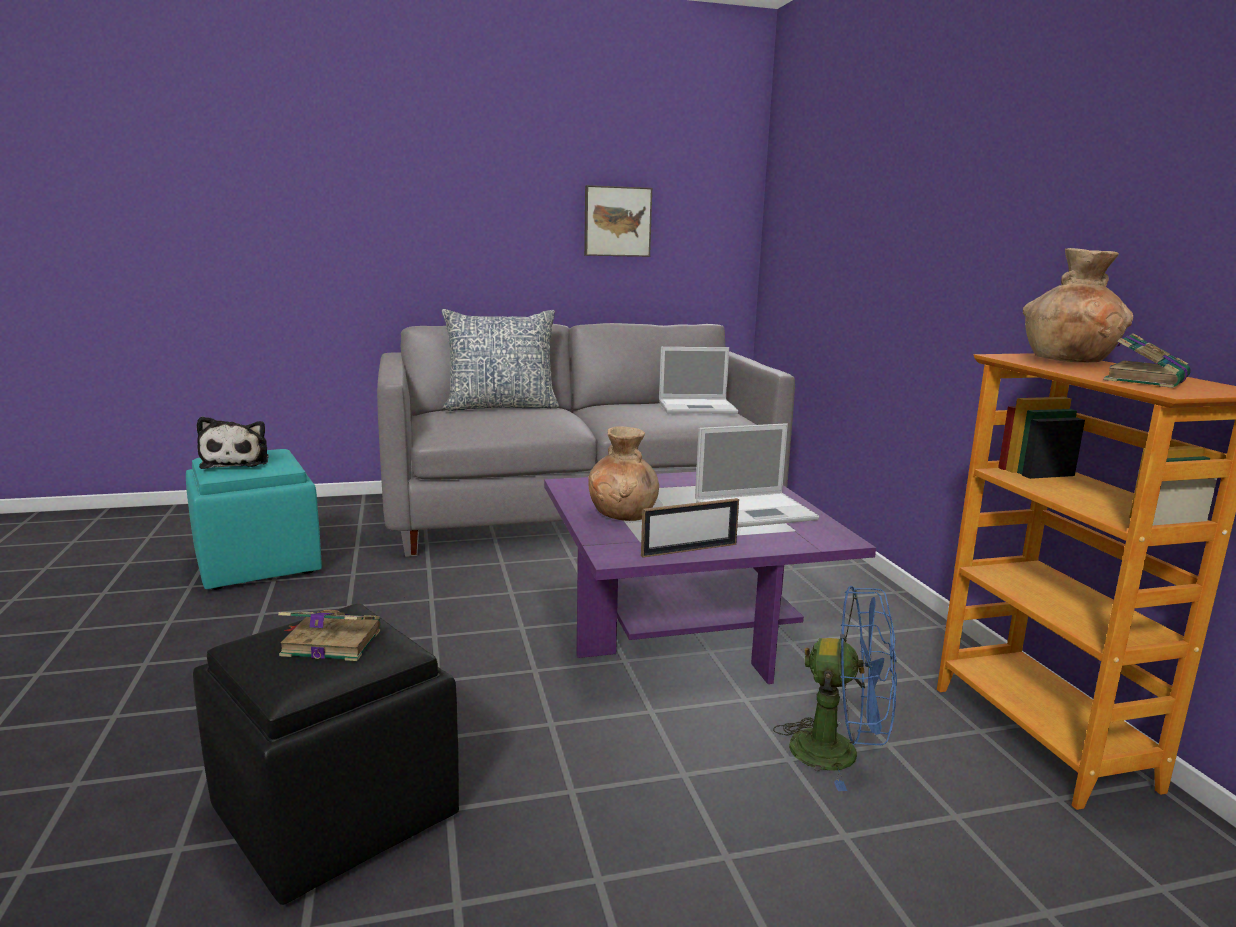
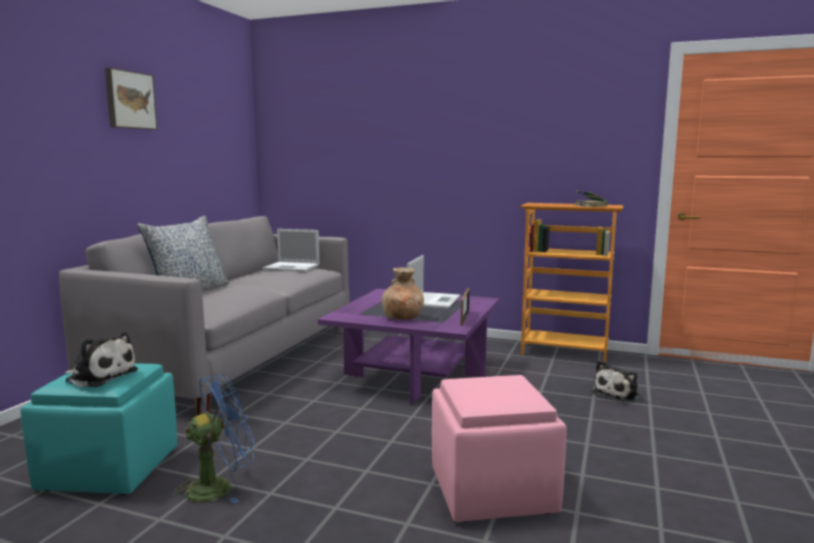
camera: 55 degrees left, 5 degrees down
black ottoman [193,604,459,905] -> pink ottoman [432,375,567,522]
book [278,610,381,661] -> none
picture [584,185,652,257] -> picture moved to [105,67,158,130]
laptop [659,347,738,413] -> laptop turned 75 degrees clockwise [263,229,319,272]
blue fan [773,585,897,791] -> blue fan moved to [169,374,255,503]
brown vase [1023,248,1133,362] -> none
none -> plush toy [592,360,639,402]

